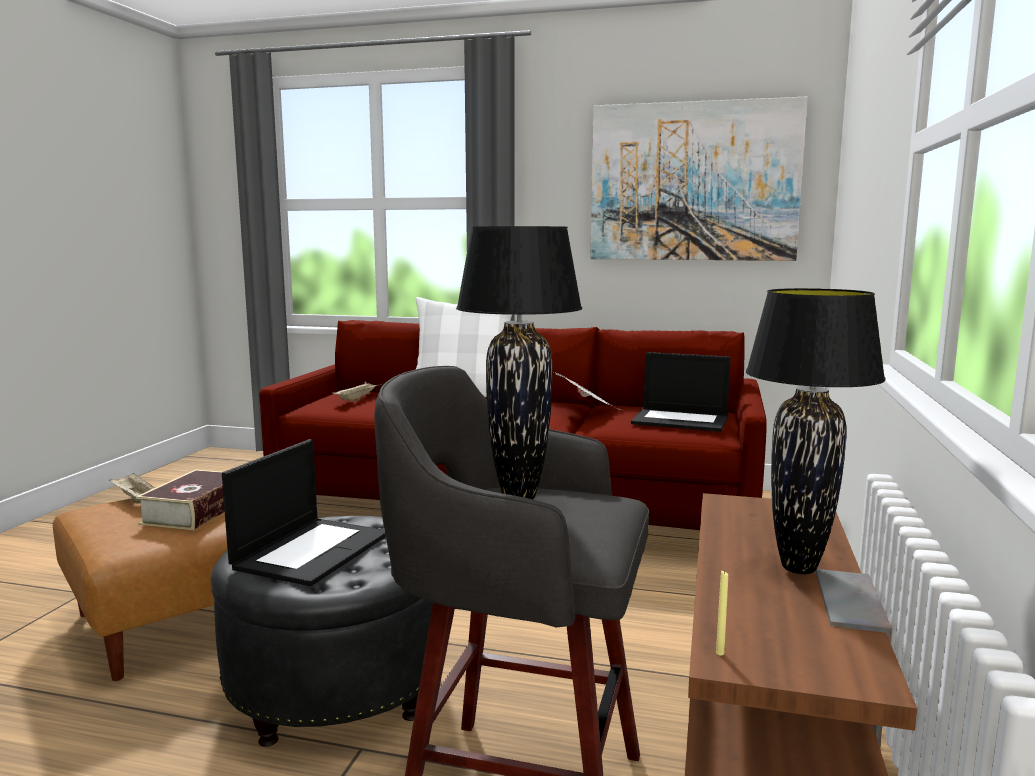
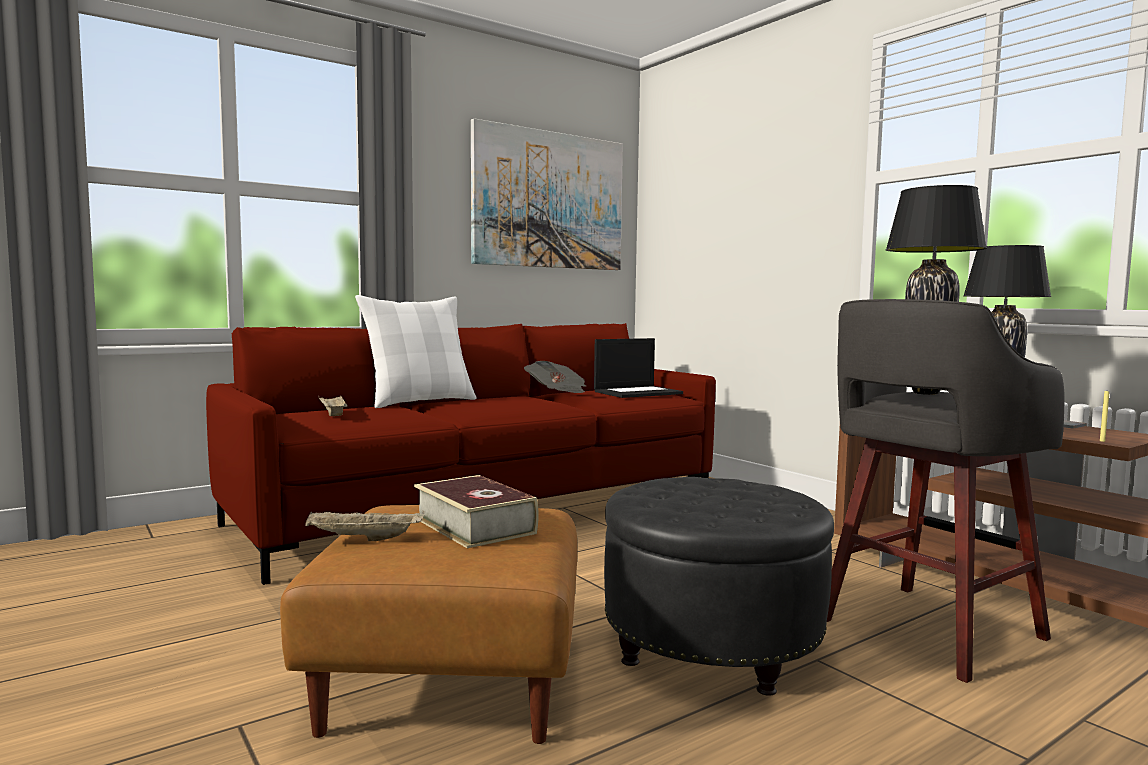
camera: 50 degrees left, 5 degrees down
laptop [222,439,386,586] -> none

